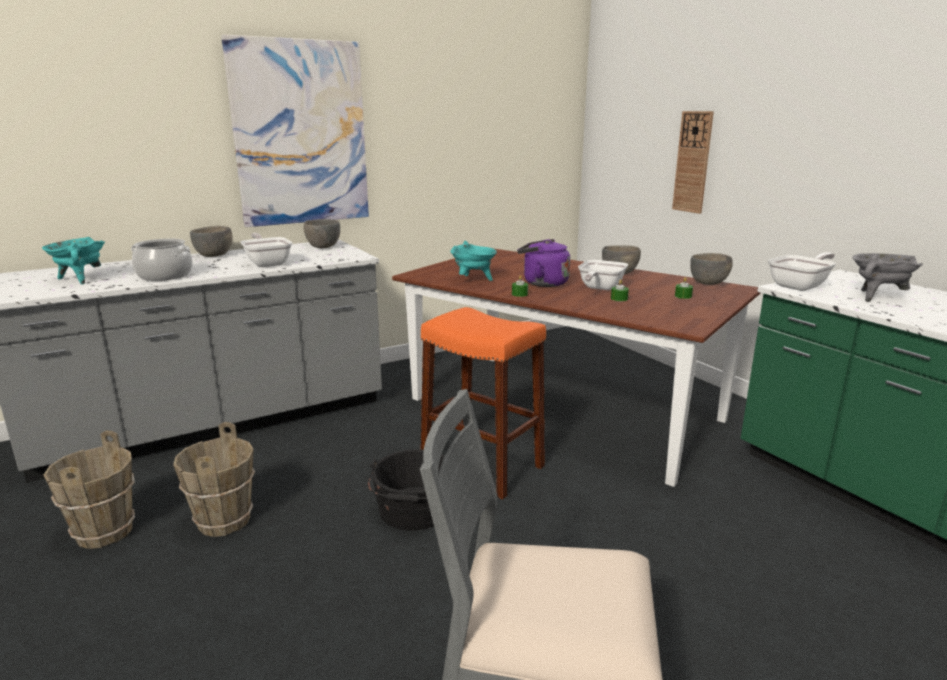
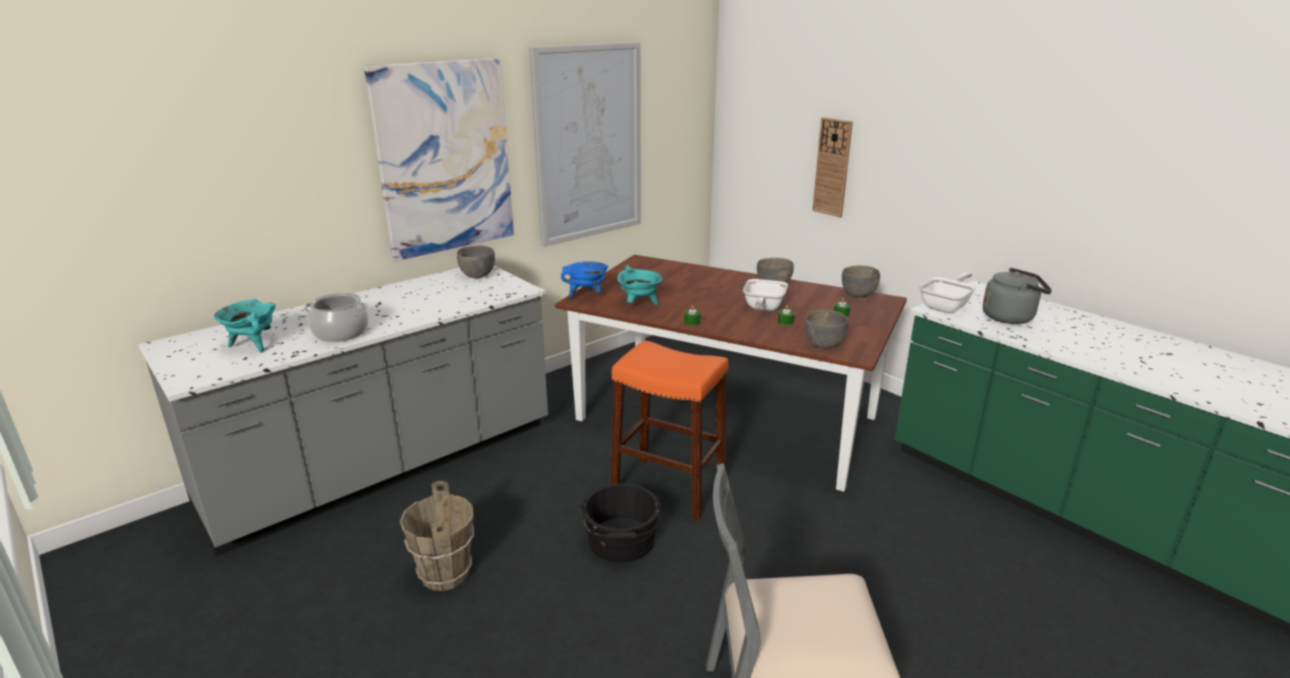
camera: 10 degrees left, 5 degrees up
brown bucket [43,431,135,549] -> none
grey bowl [190,226,232,257] -> grey bowl moved to [805,310,848,348]
frying pan [241,233,292,267] -> none
purple kettle [517,239,570,287] -> none
grey cooking pot [853,253,923,302] -> grey kettle [983,268,1052,324]
none -> picture [529,42,641,247]
none -> blue cooking pot [561,261,608,299]

